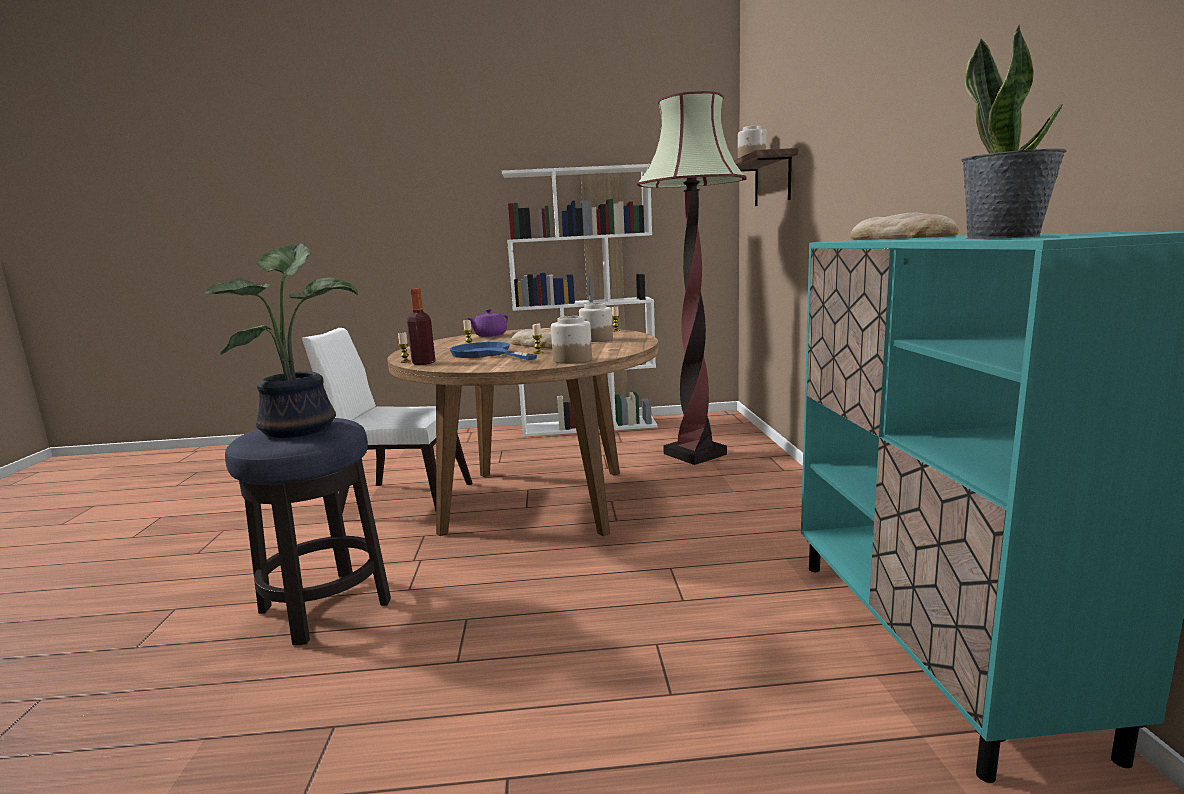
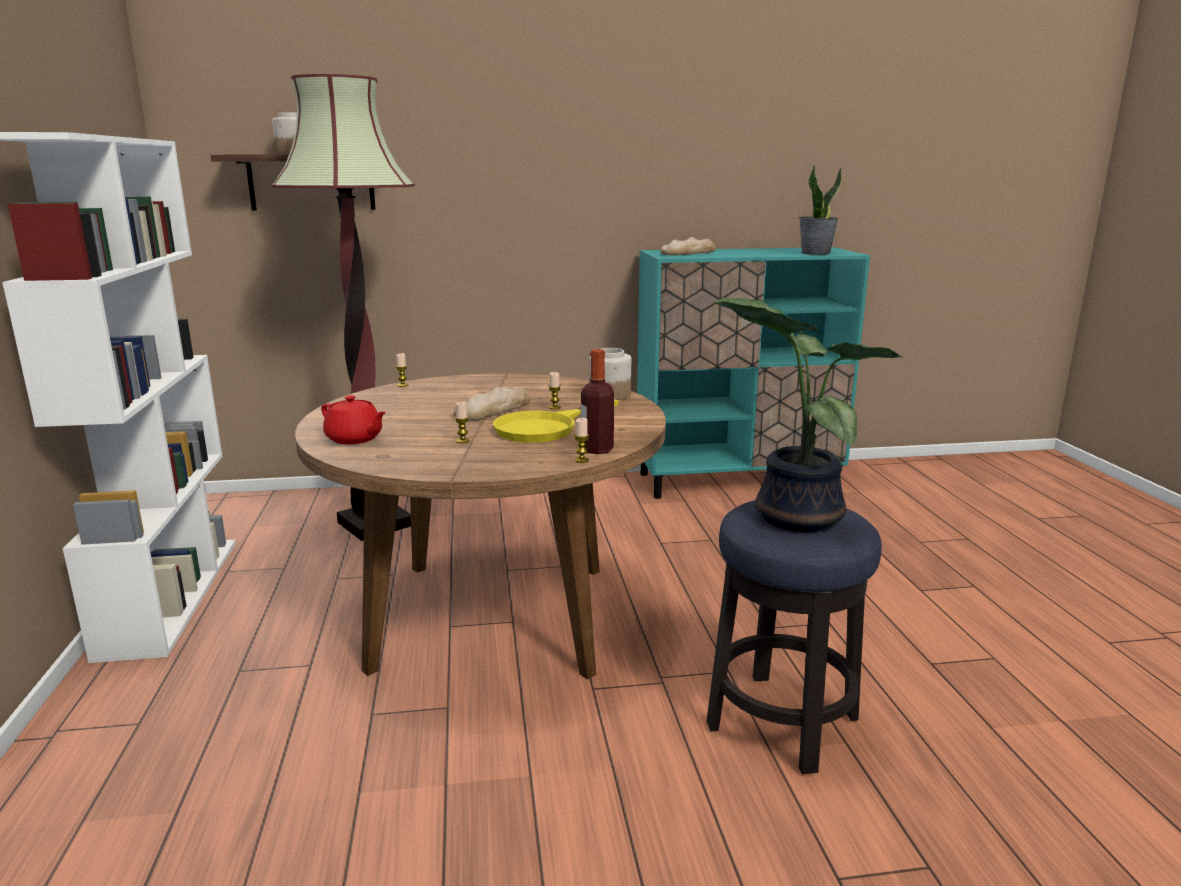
camera: 95 degrees left, 5 degrees up
white chair [302,328,472,514] -> none
blue frying pan [449,342,537,360] -> yellow frying pan [493,399,619,443]
purple teapot [467,309,508,337] -> red teapot [321,395,386,445]
jar [579,303,613,342] -> none

